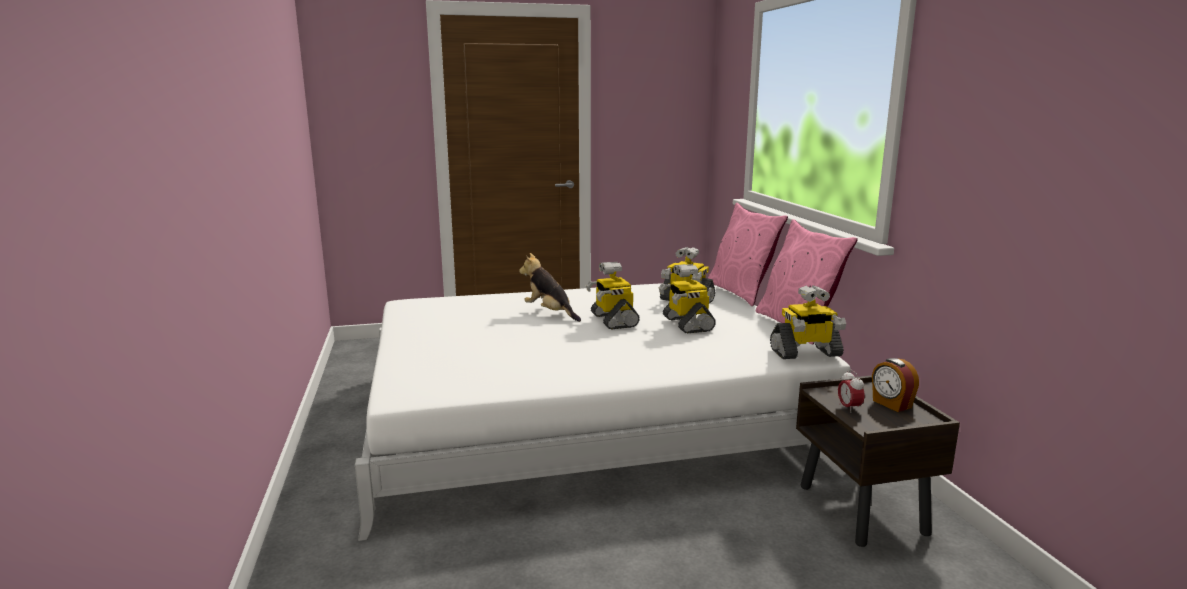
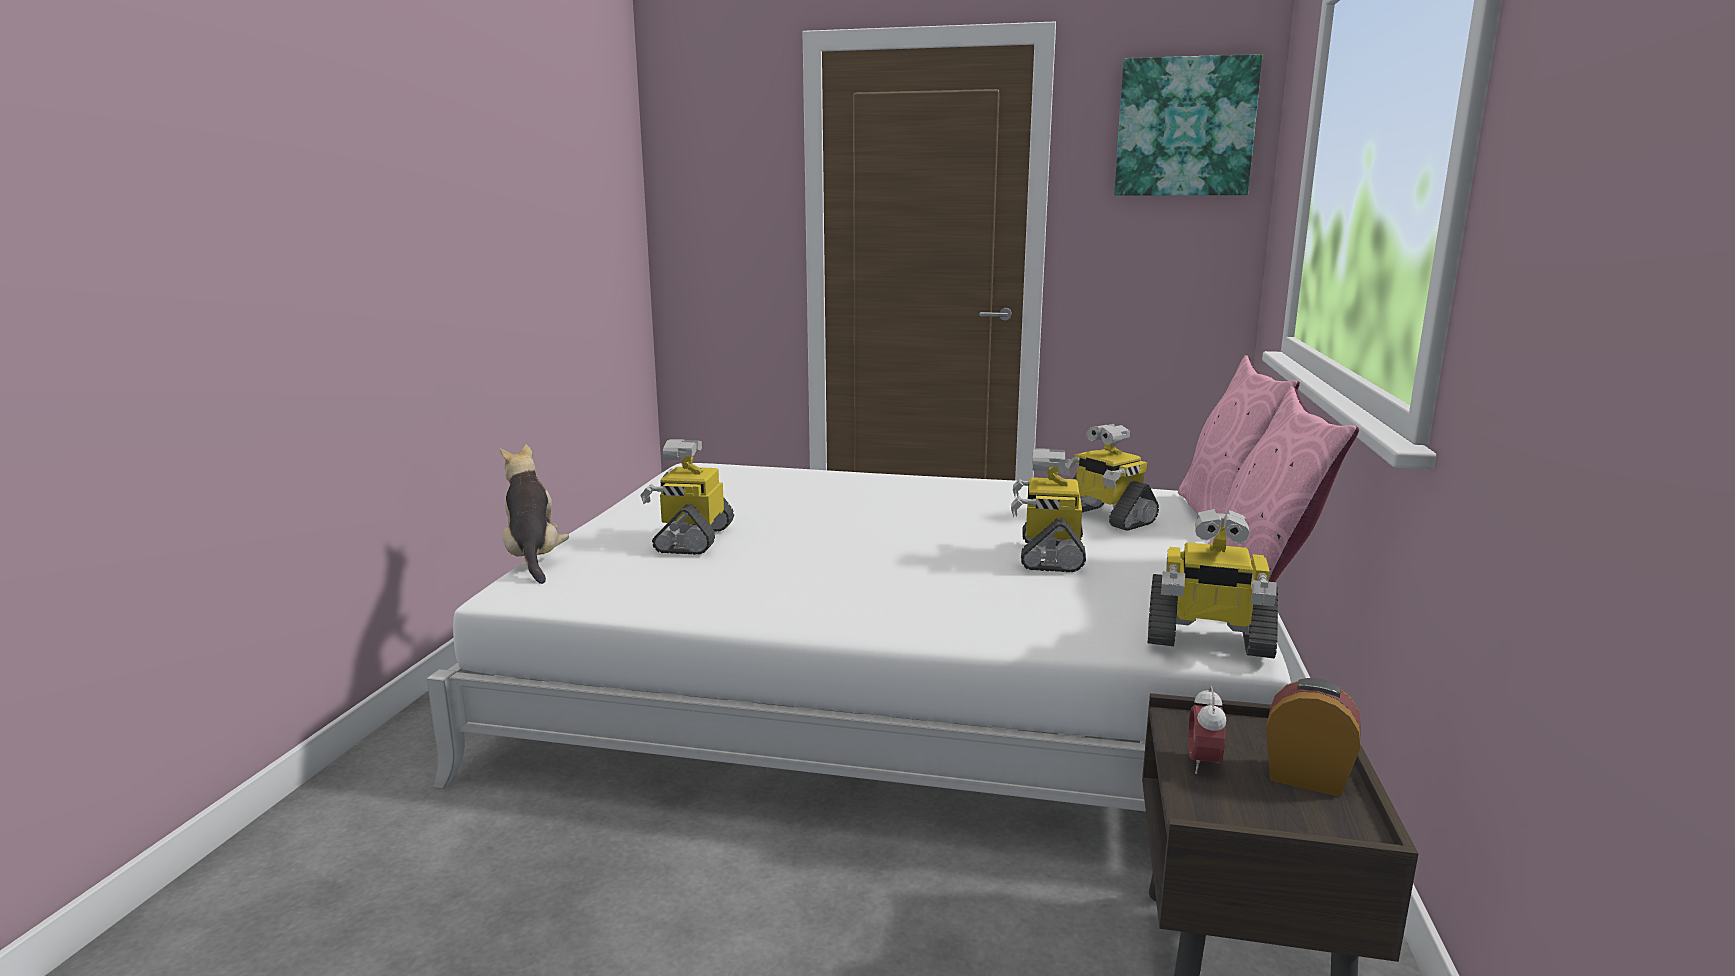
camera: 25 degrees right, 0 degrees up
plush toy [519,253,581,322] -> plush toy moved to [500,445,569,584]
toy robot [586,262,640,330] -> toy robot moved to [641,439,734,555]
alarm clock [872,358,919,412] -> alarm clock turned 120 degrees clockwise [1266,678,1361,797]
none -> picture [1114,54,1263,196]

